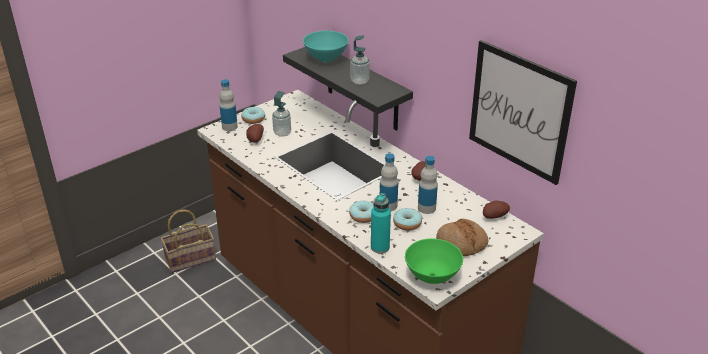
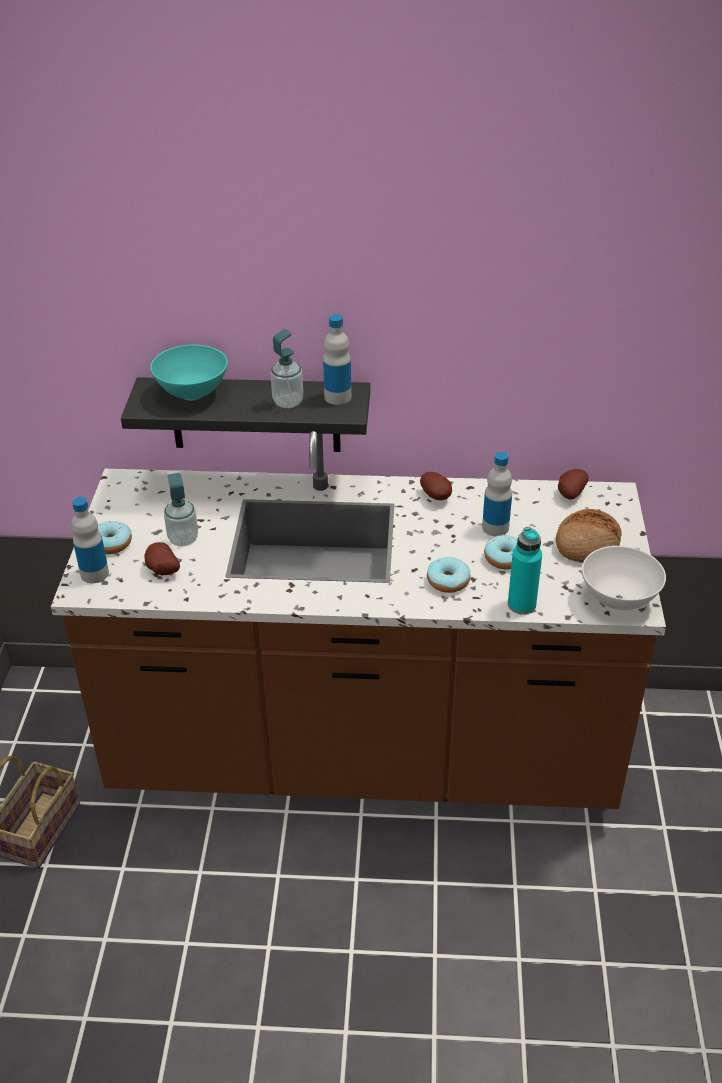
camera: 45 degrees left, 5 degrees up
bottle [380,153,398,211] -> bottle moved to [323,314,351,405]
green bowl [405,239,463,284] -> white bowl [582,546,666,610]
picture [469,40,577,185] -> none

